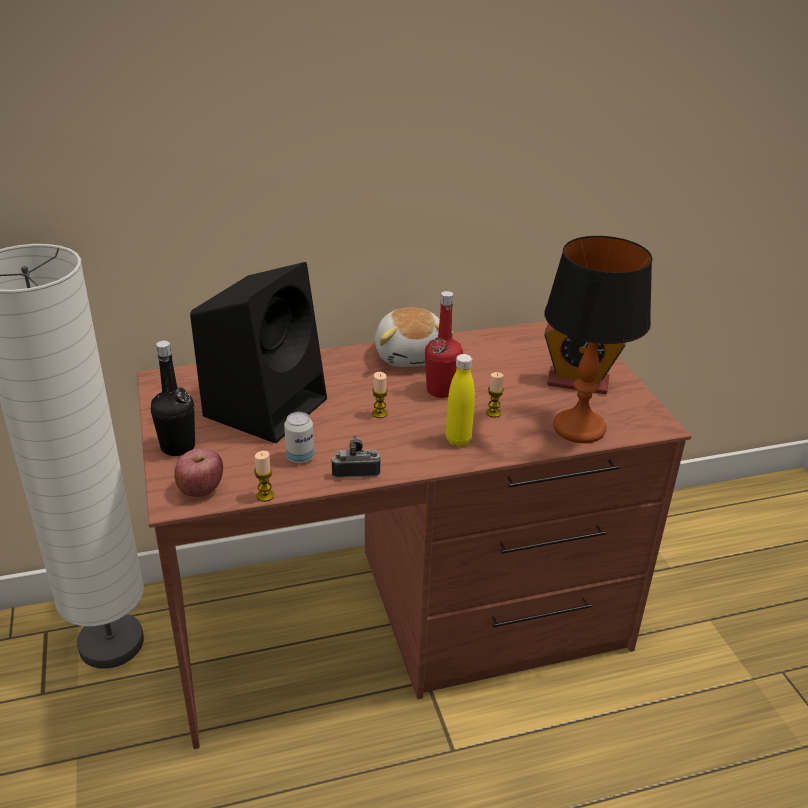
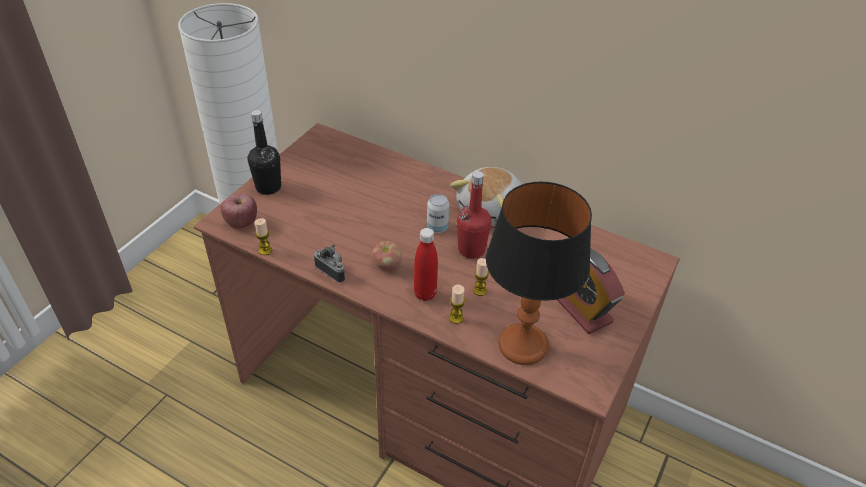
camera: 45 degrees right, 10 degrees up
black speaker [190,262,327,443] -> none
can [284,412,314,464] -> can moved to [427,194,449,233]
candle [372,372,388,418] -> candle moved to [449,284,465,324]
yellow bottle [446,354,475,447] -> red bottle [414,228,438,301]
none -> apple [372,241,402,271]

